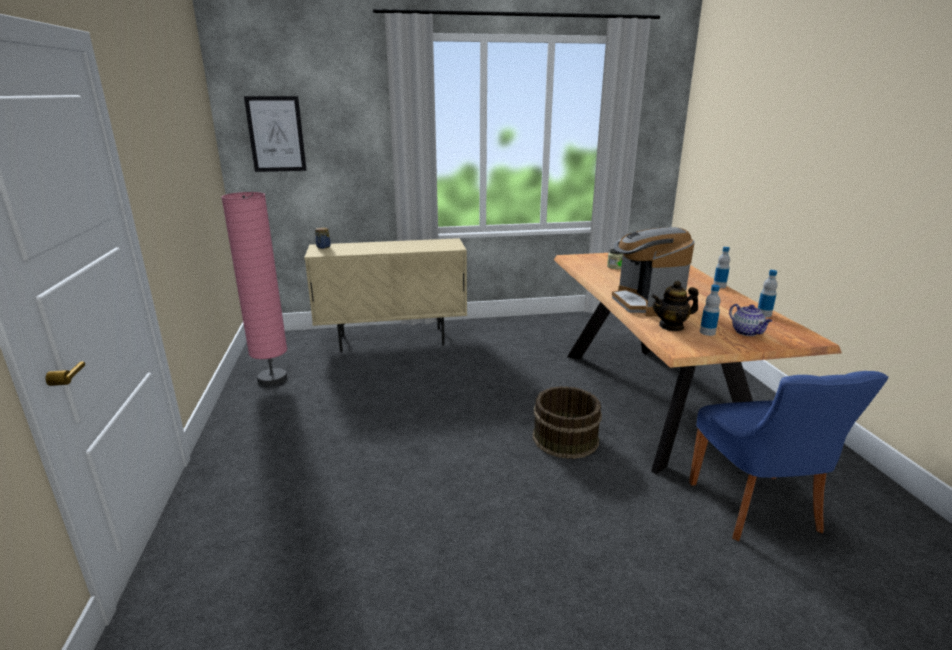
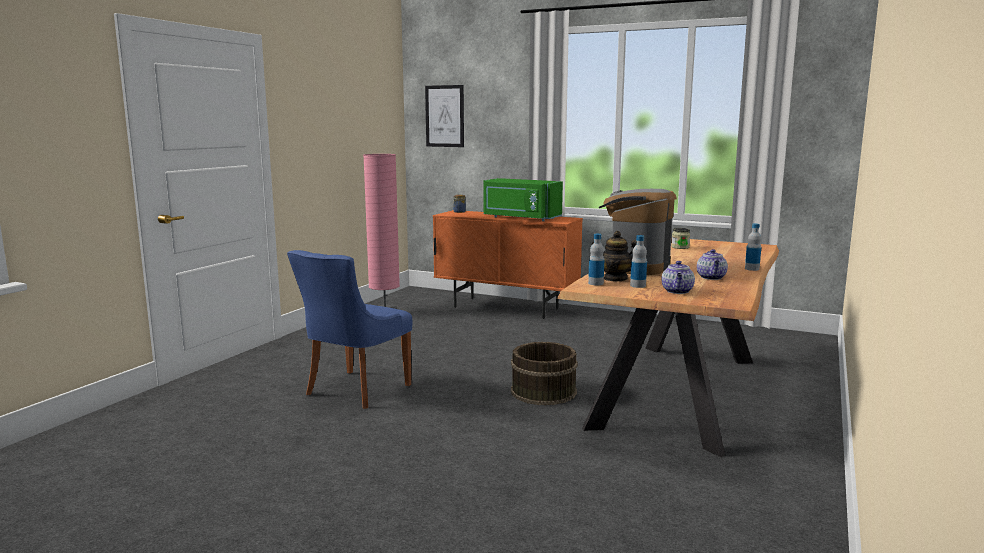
camera: 35 degrees right, 10 degrees down
beige cabinet [304,238,467,352] -> orange cabinet [433,210,583,319]
blue chair [689,371,889,541] -> blue chair moved to [287,250,412,409]
bottle [758,270,778,317] -> bottle moved to [588,234,604,285]
none -> green microwave [483,178,563,221]
none -> teapot [697,249,728,280]

